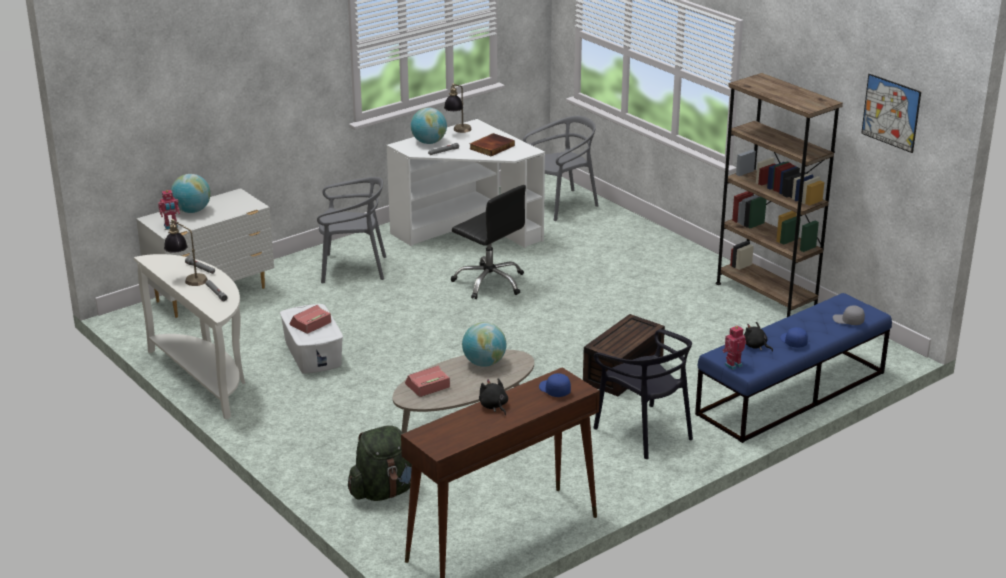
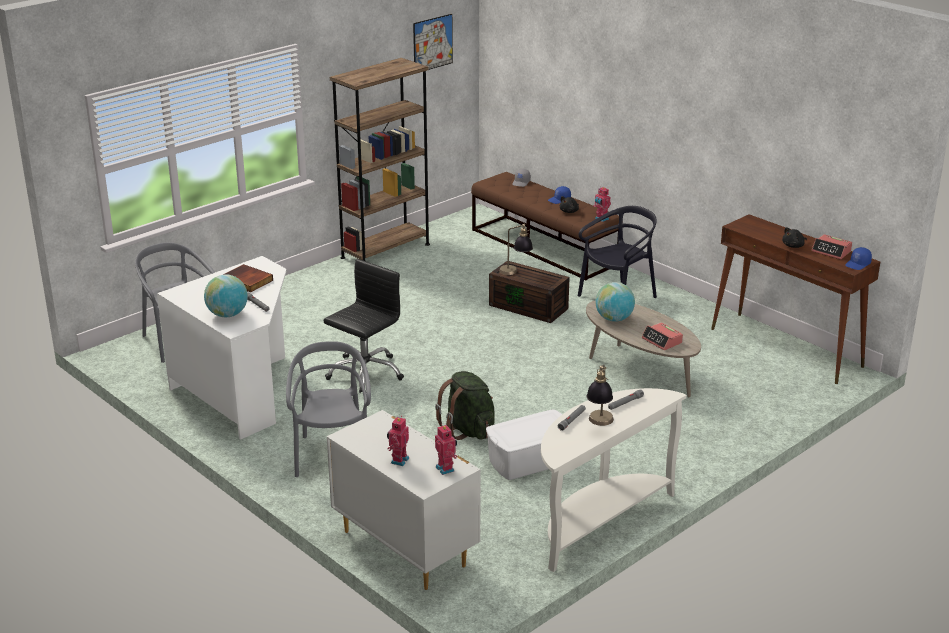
camera: 95 degrees left, 0 degrees up
globe [171,174,211,213] -> toy robot [387,416,409,466]
alarm clock [289,305,331,334] -> alarm clock moved to [811,234,852,259]
green backpack [348,425,412,501] -> green backpack moved to [435,371,494,440]
table lamp [444,83,472,133] -> table lamp moved to [499,223,533,275]
blue cap [539,373,571,397] -> blue cap moved to [845,247,872,270]
blue bench [695,293,892,443] -> brown bench [471,172,619,280]

